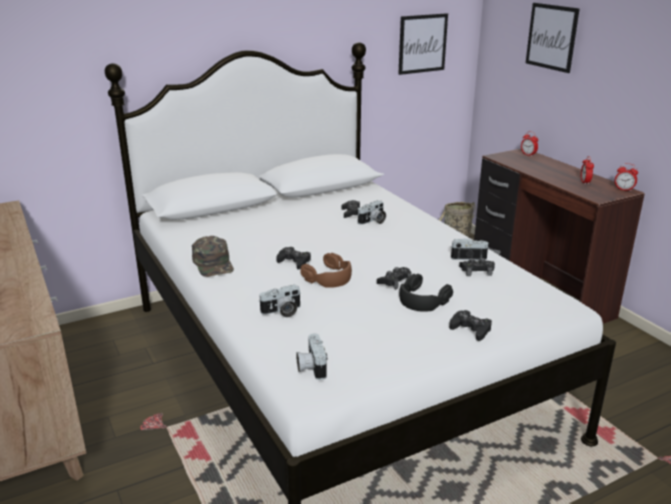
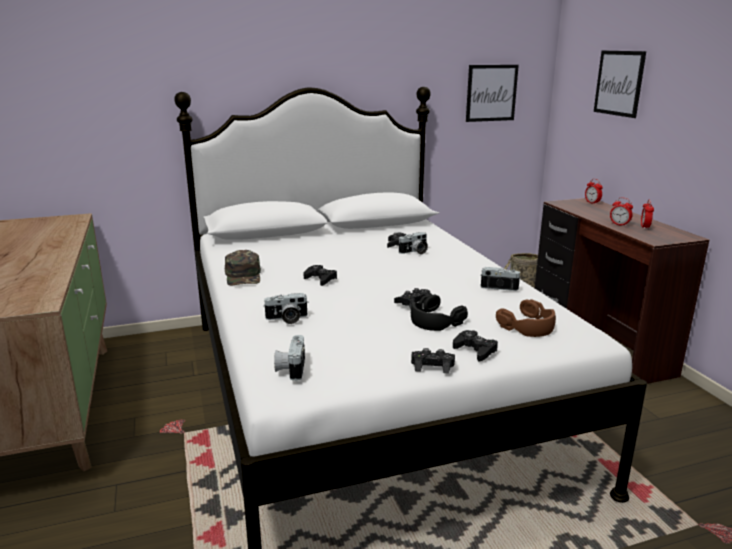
camera: 10 degrees right, 5 degrees down
brown headphones [300,253,352,288] -> brown headphones moved to [496,299,556,337]
black game controller [459,258,495,276] -> black game controller moved to [411,348,455,374]
alarm clock [615,163,638,192] -> alarm clock moved to [610,197,633,227]

